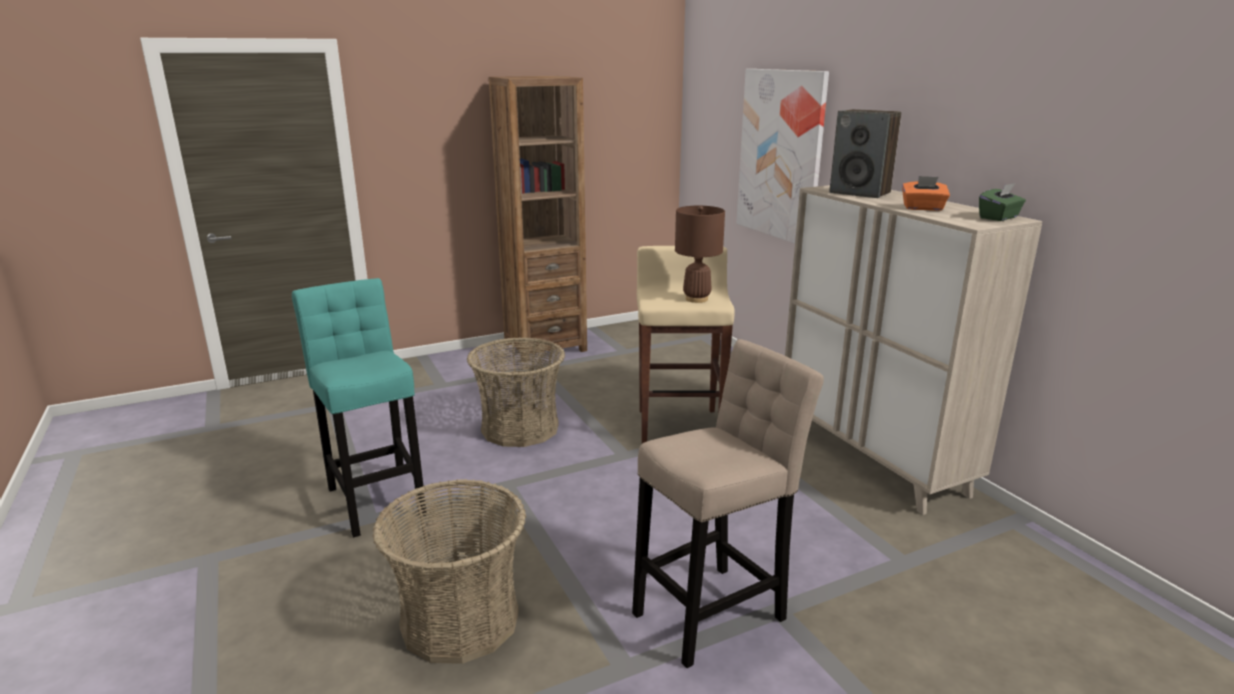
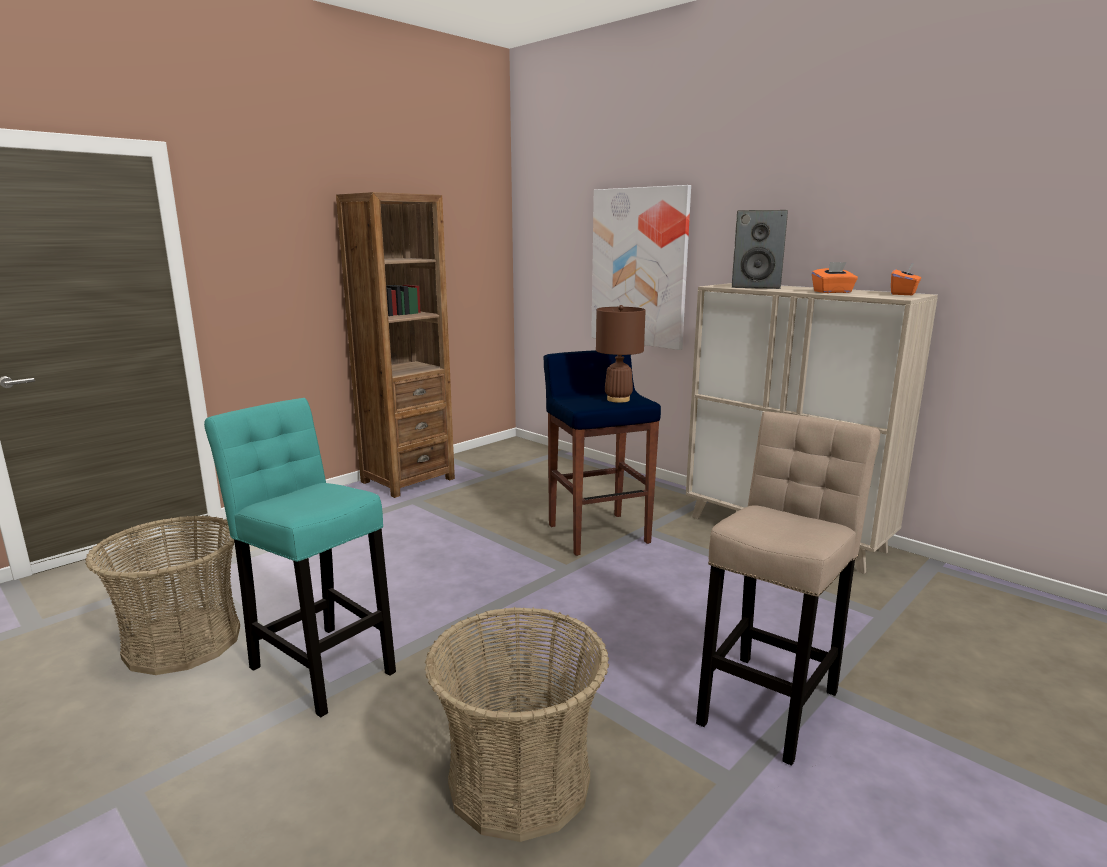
camera: 20 degrees left, 5 degrees down
basket [467,337,565,447] -> basket moved to [85,516,240,675]
beige stool [637,246,734,444] -> blue stool [543,350,661,556]
green tissue box [979,183,1026,221] -> orange tissue box [891,263,921,295]

